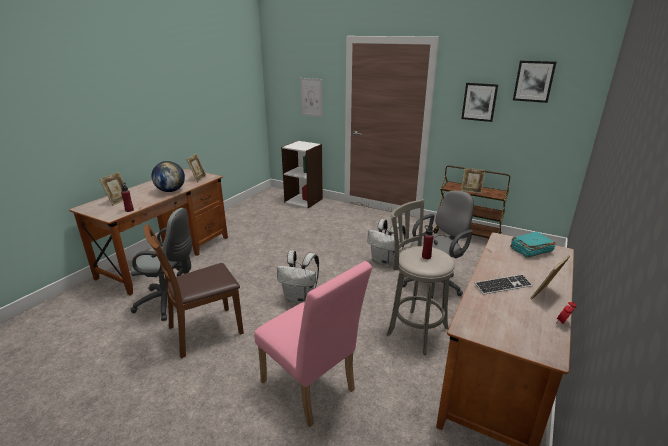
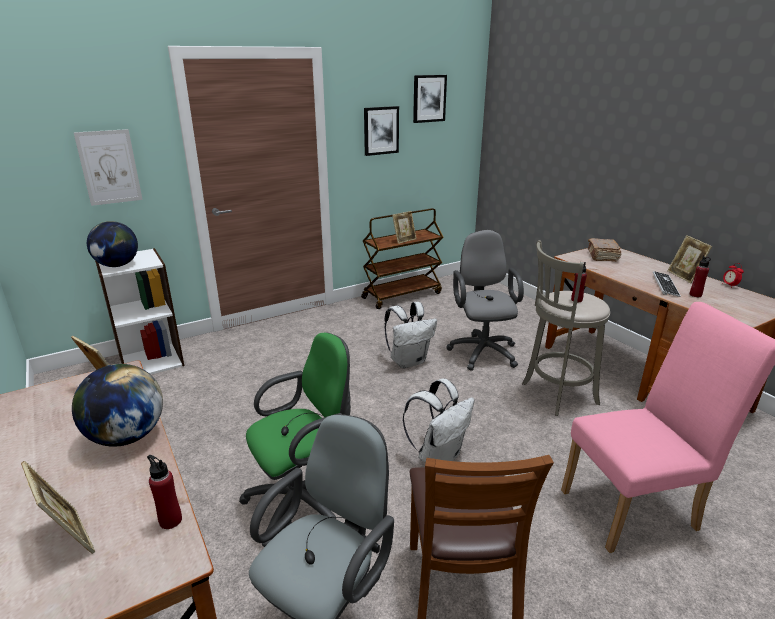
camera: 60 degrees left, 0 degrees up
turquoise book [510,232,556,258] -> brown book [588,238,621,262]
none -> globe [87,221,138,267]
none -> green office chair [239,333,351,547]
none -> red bottle [690,255,711,297]

